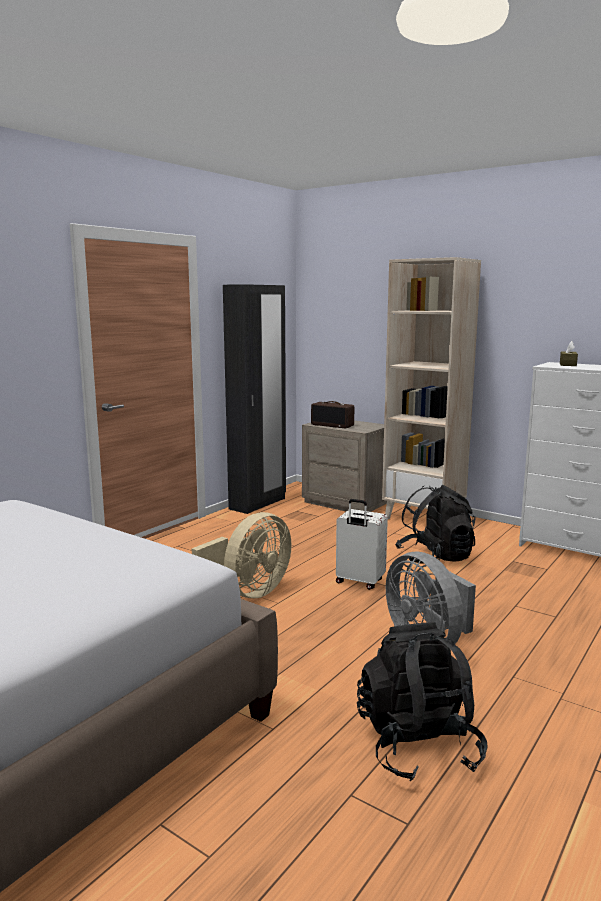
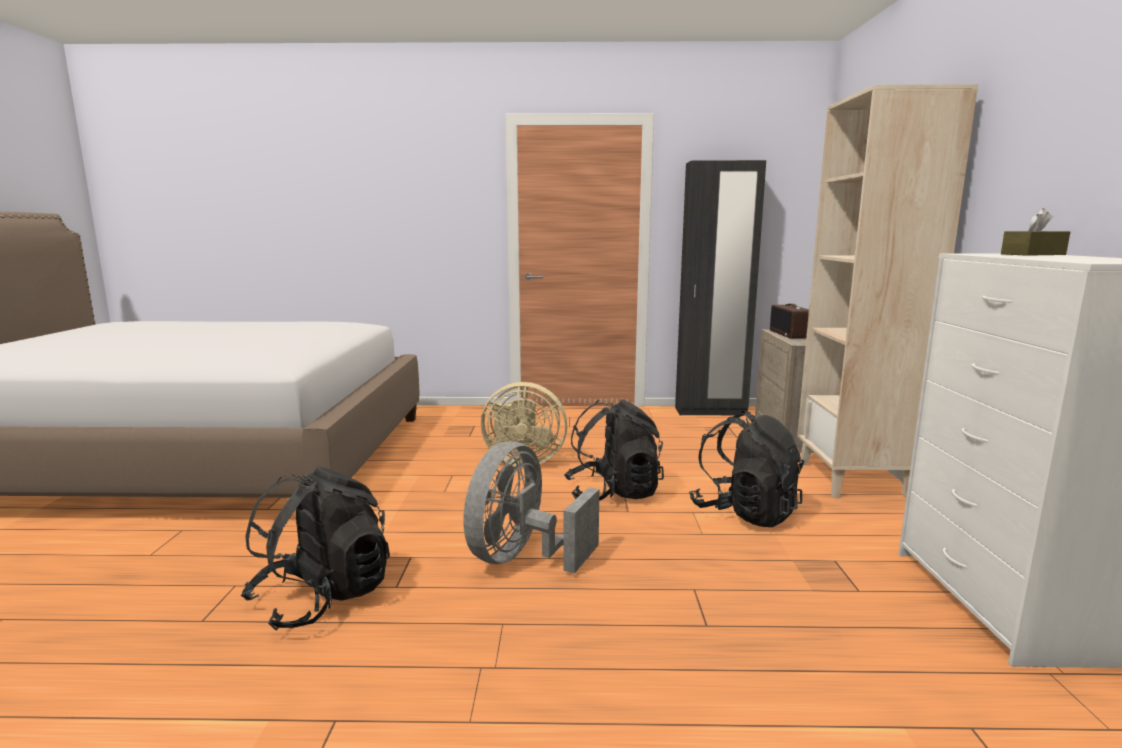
camera: 55 degrees right, 0 degrees up
white suitcase [336,499,388,590] -> black backpack [564,399,664,501]

